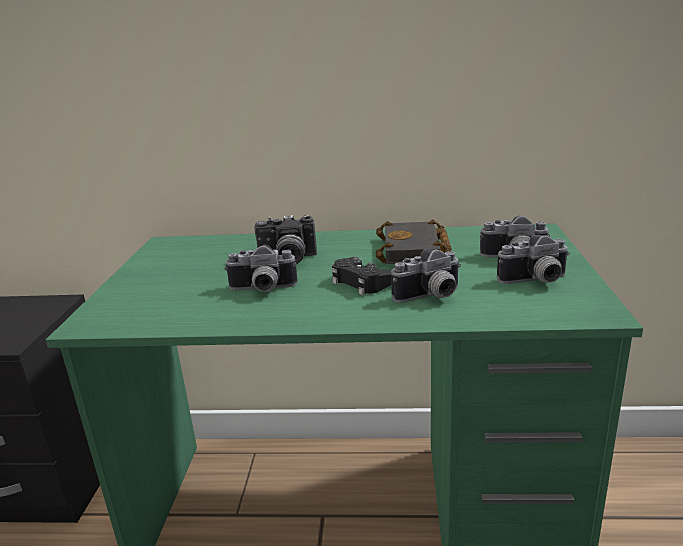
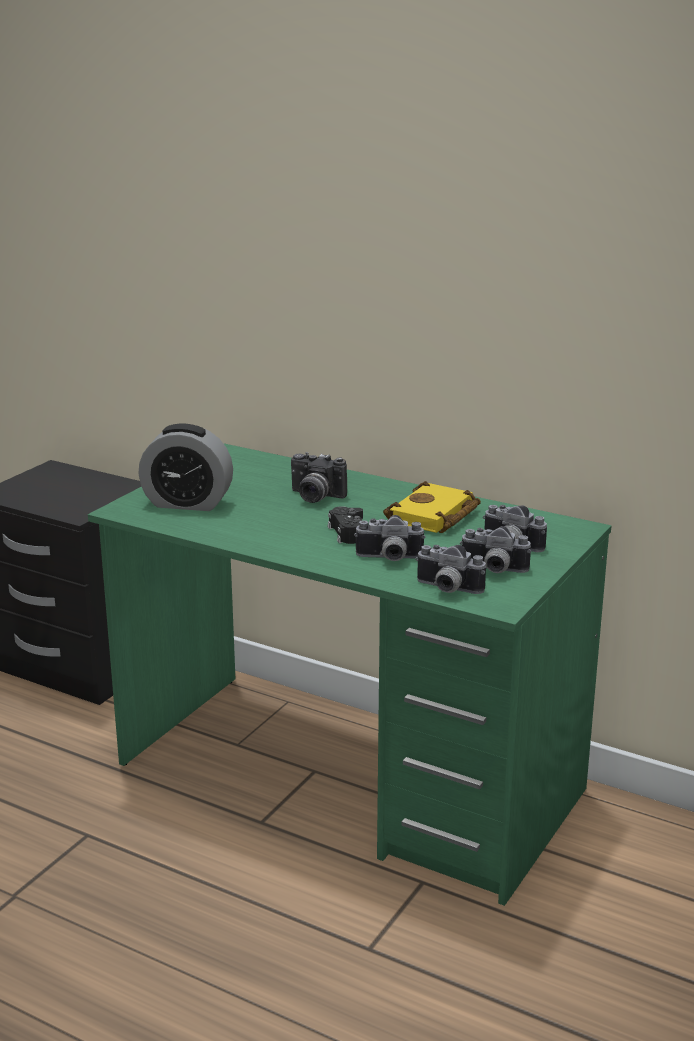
camera: 25 degrees right, 0 degrees up
camera [224,245,298,292] -> camera moved to [415,545,486,594]
black book [376,220,452,264] -> yellow book [383,481,481,533]
none -> alarm clock [139,424,233,511]

